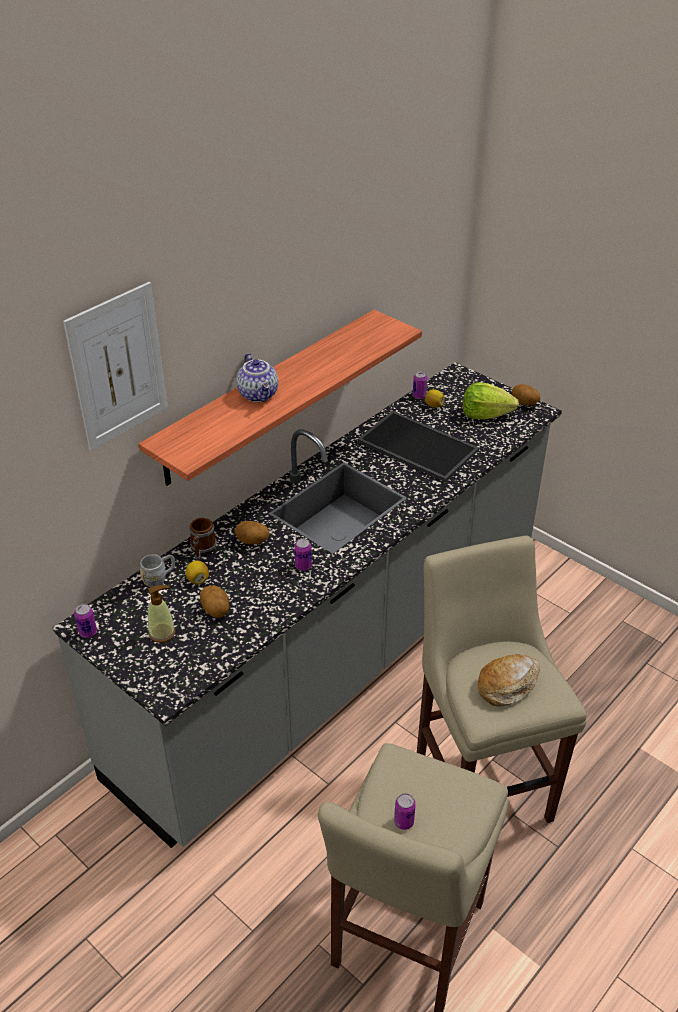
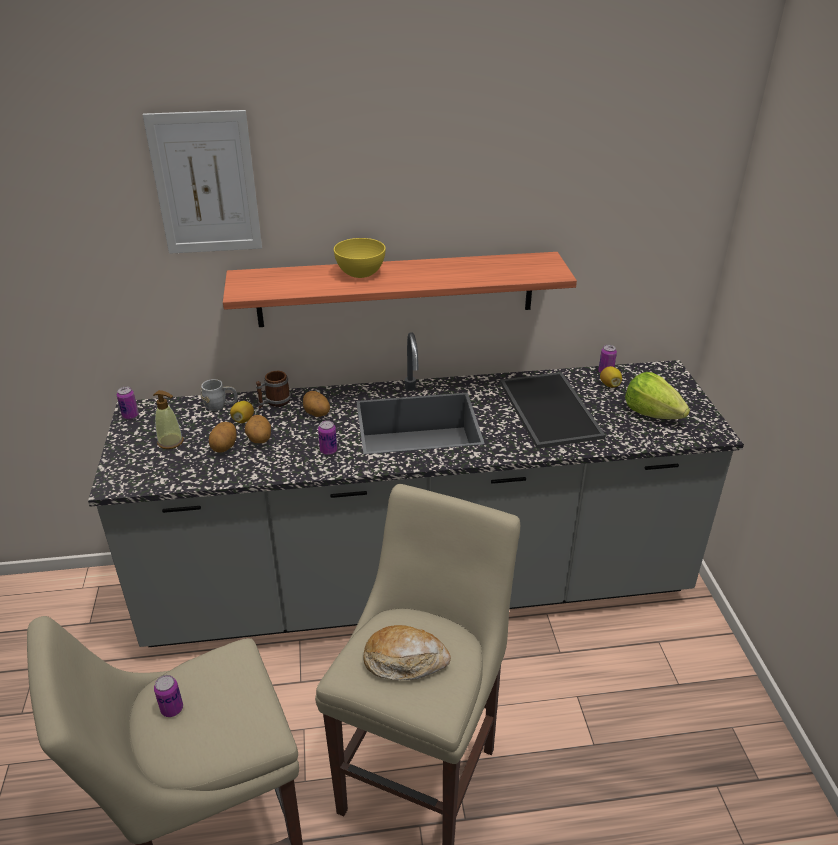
camera: 40 degrees right, 5 degrees down
teapot [236,353,278,402] -> yellow bowl [334,238,386,278]
potato [512,384,540,405] -> potato moved to [245,415,271,443]

